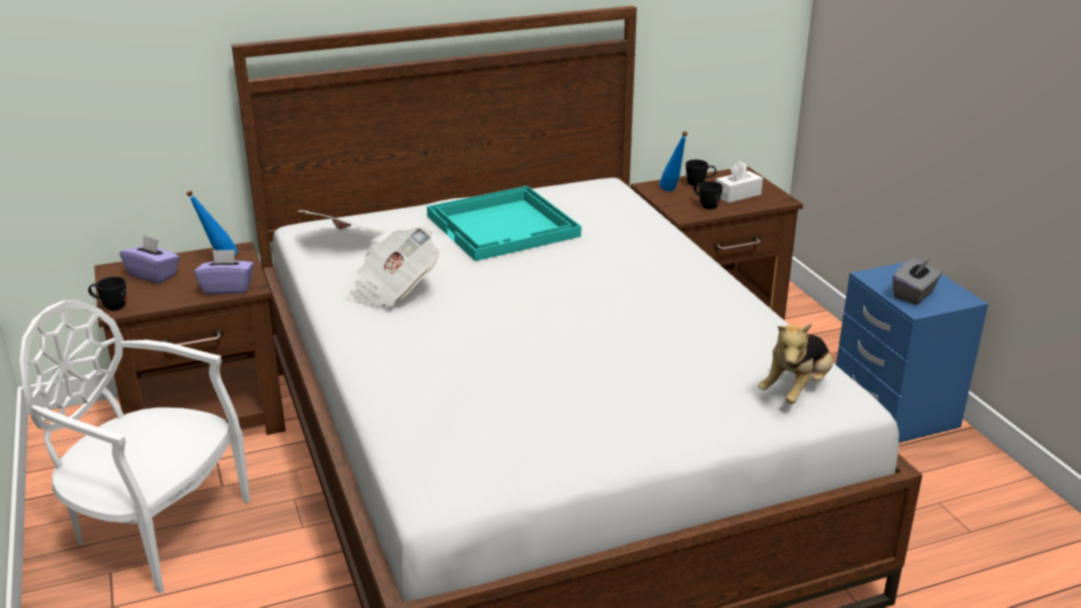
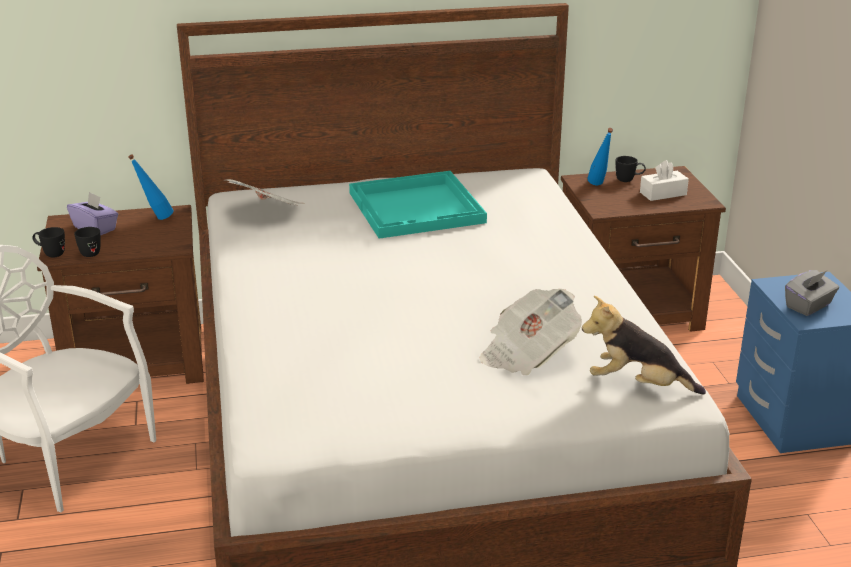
camera: 10 degrees right, 0 degrees up
purple tissue box [195,250,254,294] -> none
newspaper [347,227,439,307] -> newspaper moved to [479,289,582,375]
black mug [694,181,723,209] -> black mug moved to [74,227,101,257]
plush toy [758,323,833,404] -> plush toy turned 60 degrees clockwise [582,296,706,394]

